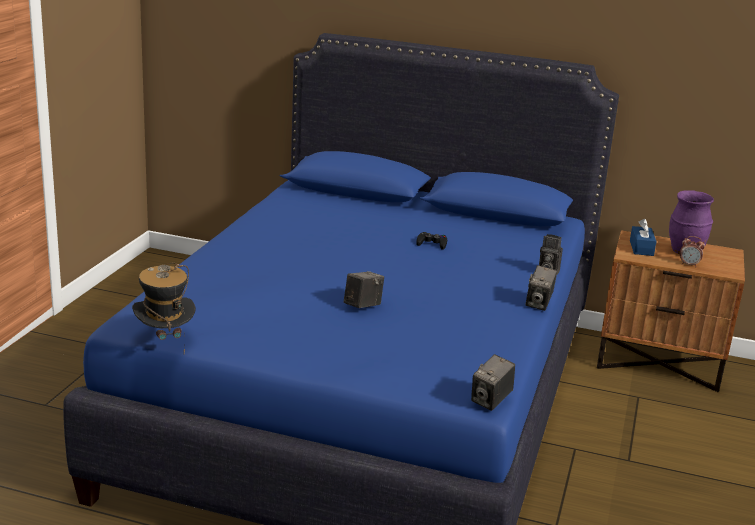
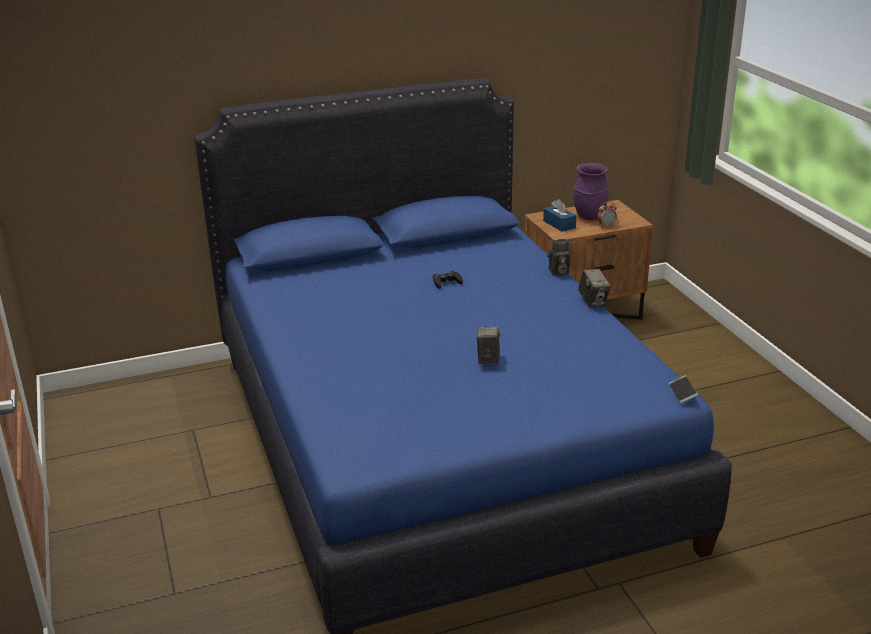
camera: 35 degrees left, 5 degrees up
hat [132,263,196,353] -> none
camera [471,354,515,411] -> phone [669,375,698,403]

